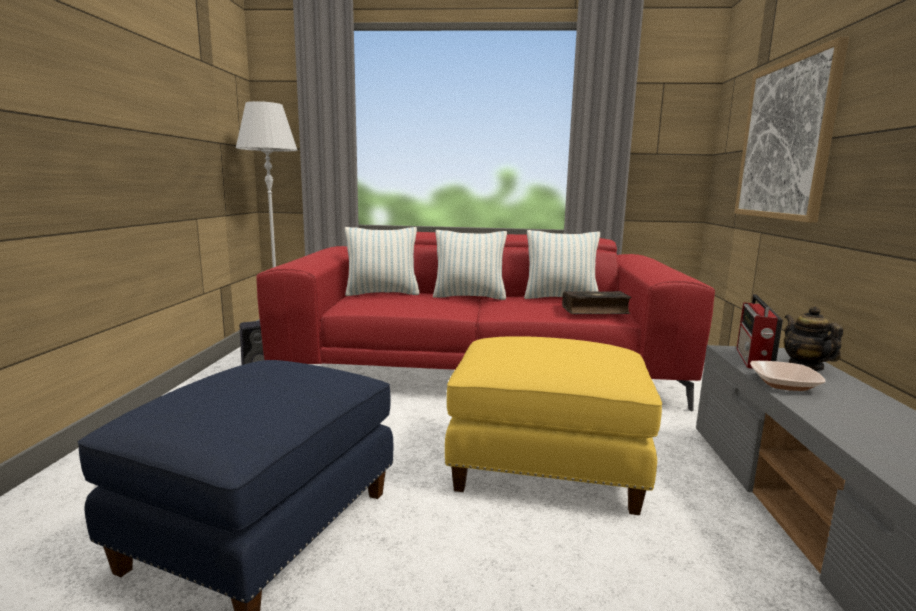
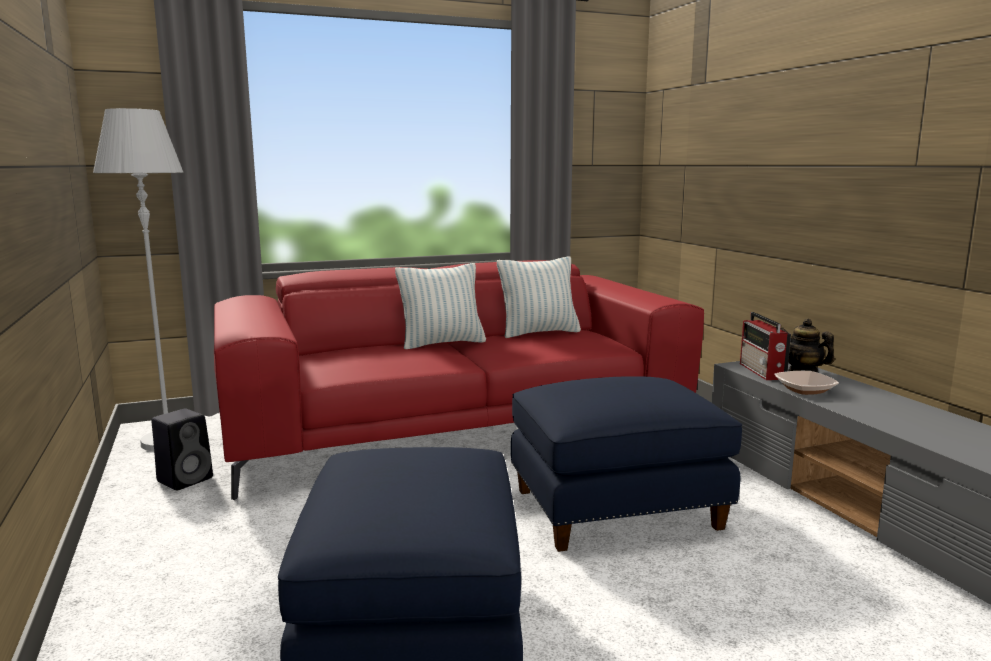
camera: 25 degrees left, 0 degrees up
pillow [345,227,420,296] -> none
yellow ottoman [445,336,662,515] -> blue ottoman [511,376,742,552]
book [562,291,632,314] -> none
picture [734,37,849,223] -> none

